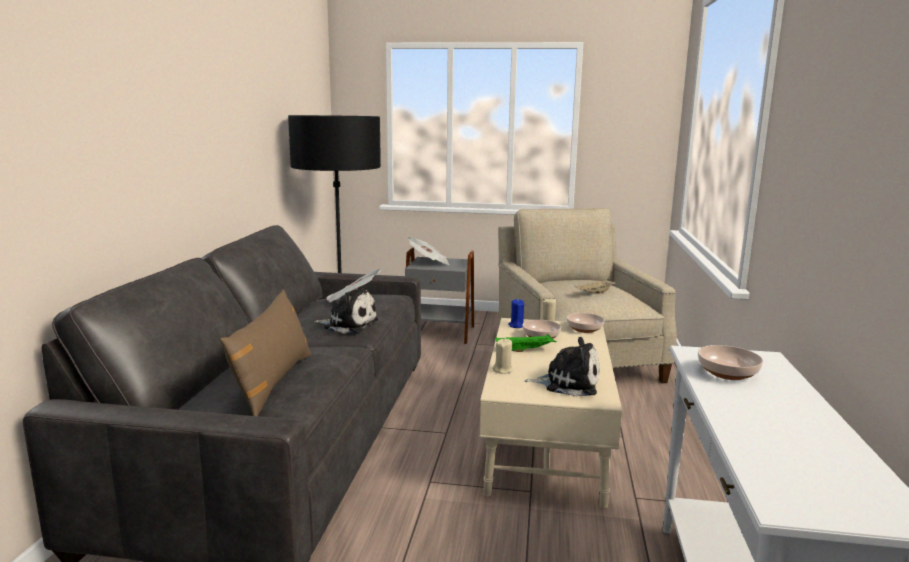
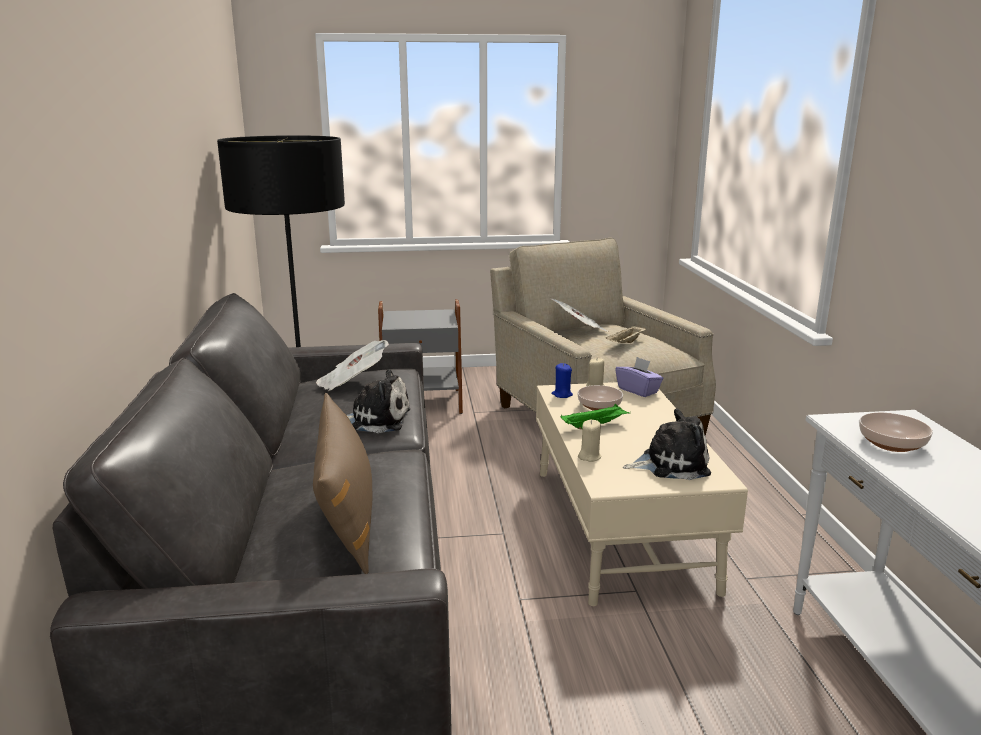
camera: 15 degrees left, 5 degrees up
newspaper [407,237,450,265] -> newspaper moved to [552,299,609,332]
bowl [567,313,605,333] -> purple tissue box [615,357,664,397]

